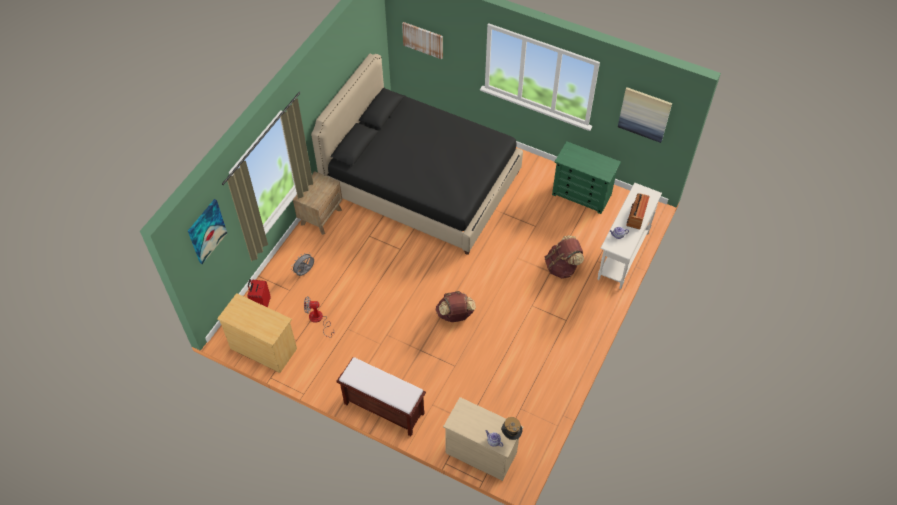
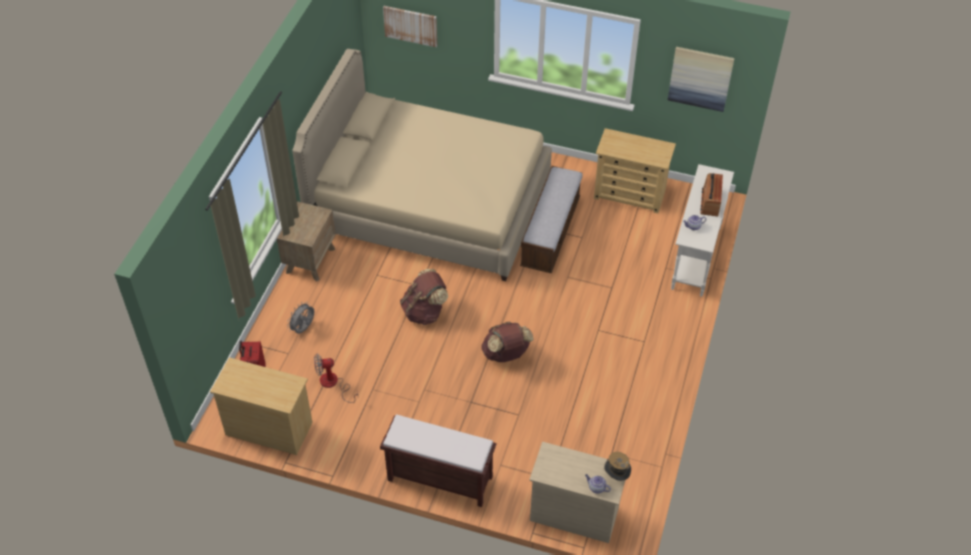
camera: 10 degrees left, 5 degrees down
picture [188,199,227,264] -> none
black bed [311,54,523,255] -> beige bed [292,49,552,281]
brown backpack [545,236,584,279] -> brown backpack moved to [400,269,448,325]
green dresser [552,141,621,214] -> beige dresser [594,128,676,213]
none -> bench [520,166,583,274]

